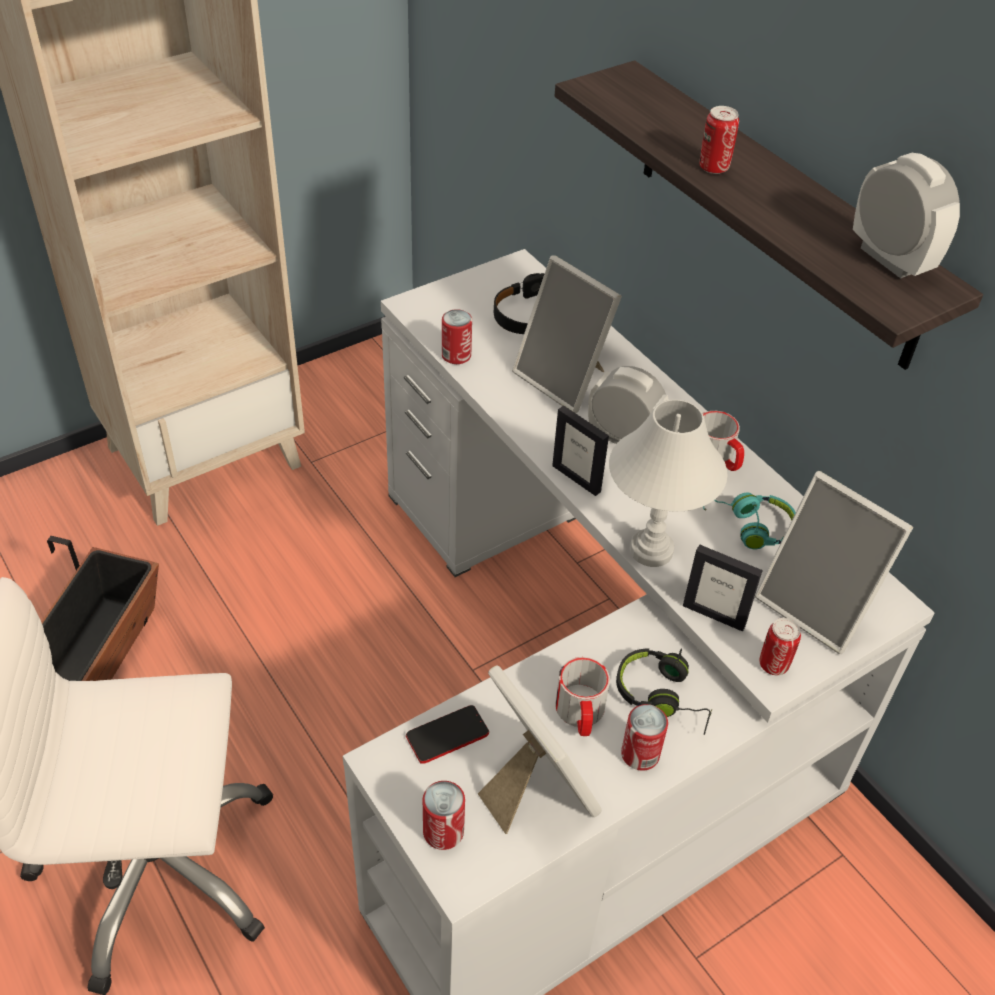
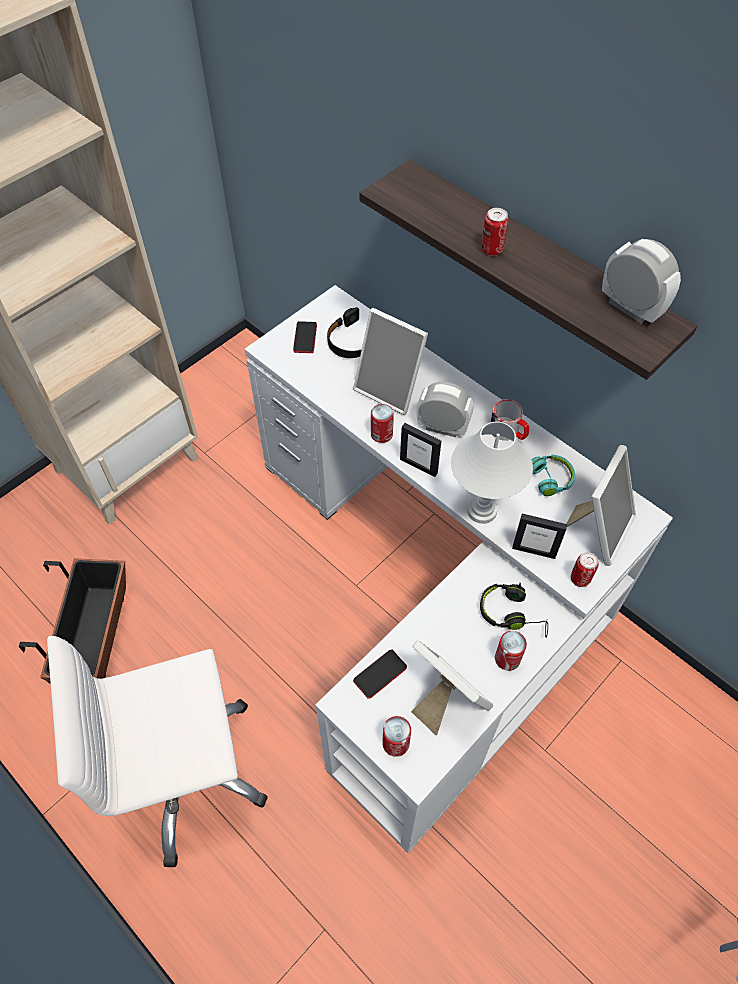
camera: 10 degrees left, 10 degrees up
can [442,309,472,364] -> can moved to [371,404,394,443]
mug [555,657,610,736] -> none
picture frame [755,471,913,654] -> picture frame turned 90 degrees counterclockwise [566,445,636,566]
none -> phone [293,321,317,353]

